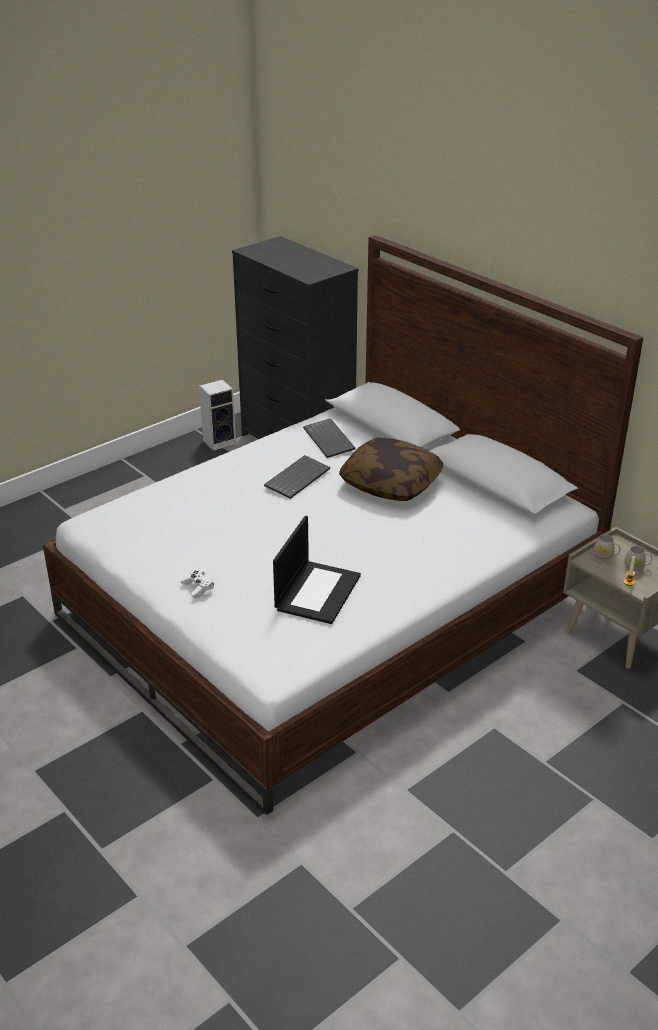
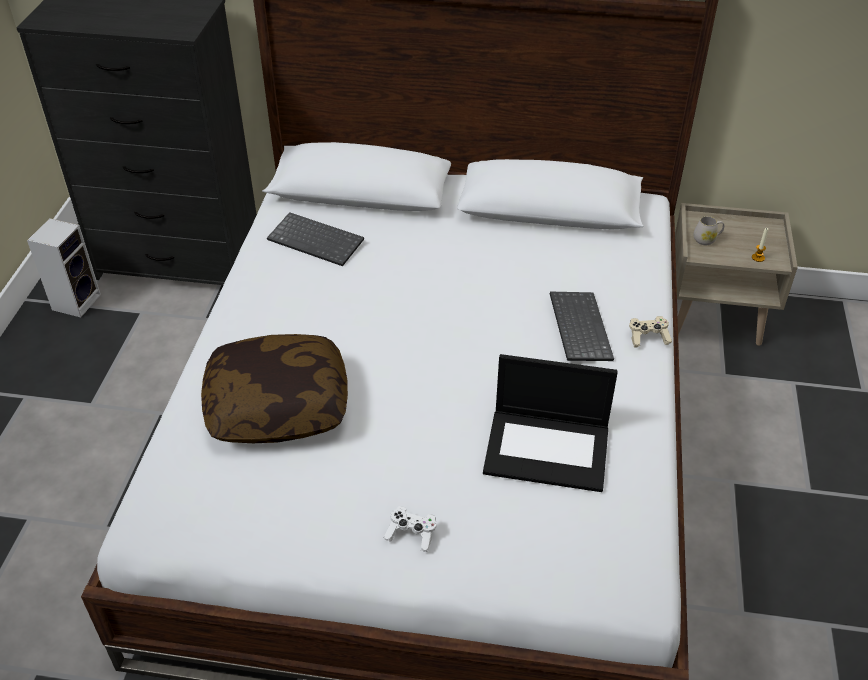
camera: 40 degrees left, 10 degrees up
keyboard [264,455,330,499] -> keyboard moved to [550,292,614,361]
laptop [273,516,361,624] -> laptop turned 120 degrees clockwise [483,354,618,492]
pillow [339,438,443,501] -> pillow moved to [201,334,348,443]
white mug [625,546,652,571] -> none
none -> beige game controller [629,316,672,347]

